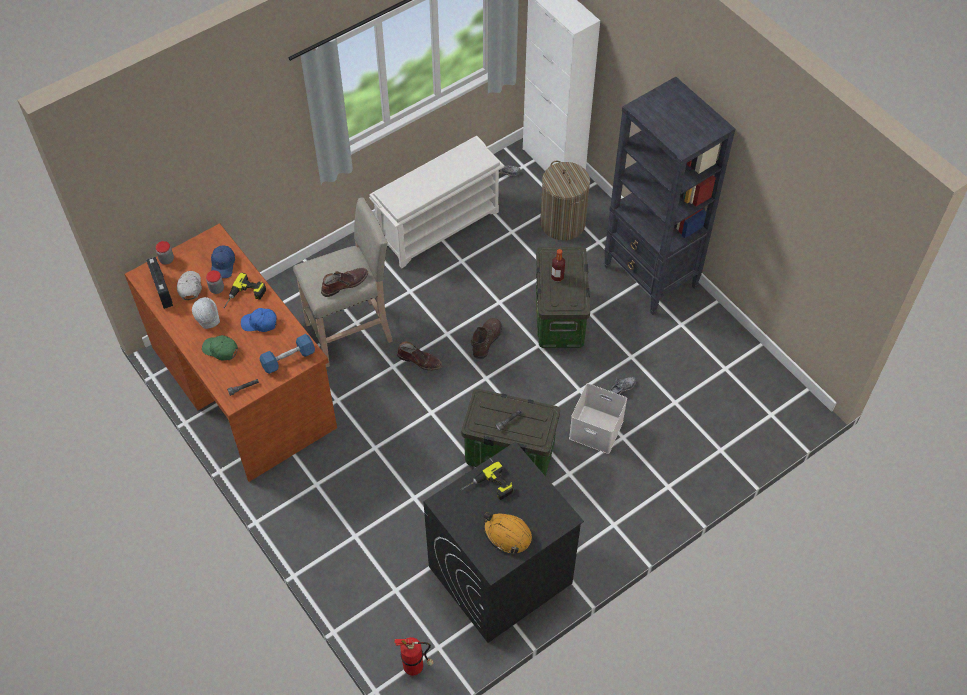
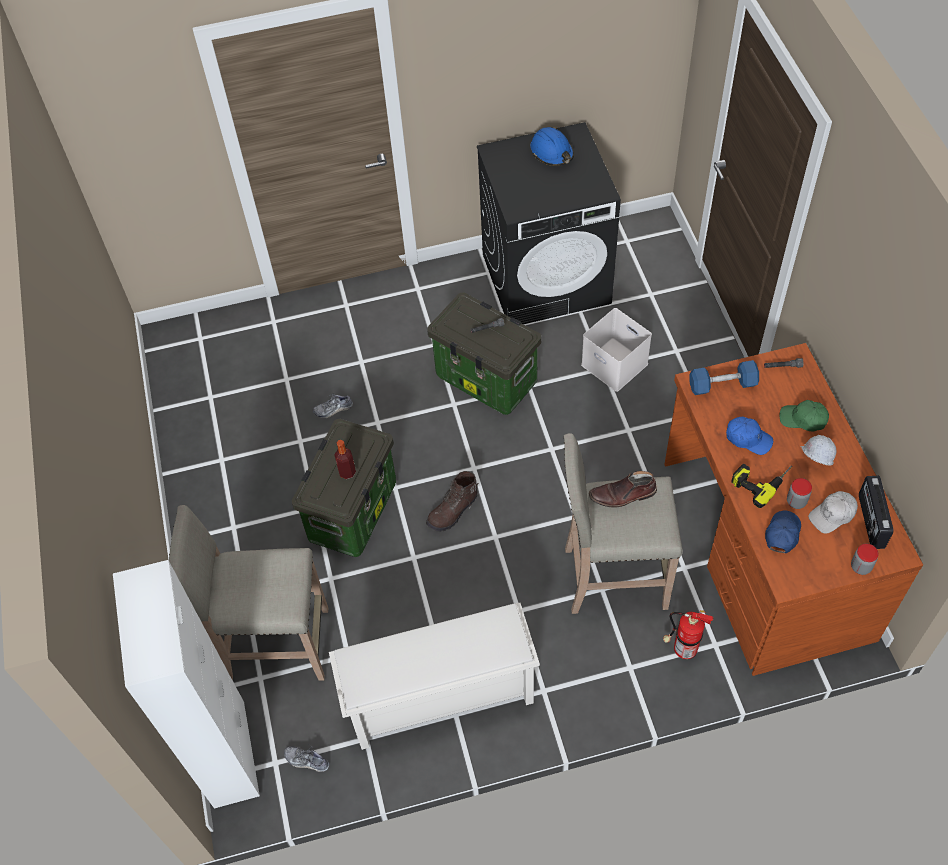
camera: 155 degrees left, 0 degrees up
white cap [177,271,202,300] -> white cap turned 45 degrees clockwise [808,491,858,534]
green cap [202,335,238,360] -> green cap turned 150 degrees clockwise [780,400,829,431]
fire extinguisher [394,637,434,676] -> fire extinguisher moved to [663,611,713,659]
brown boot [397,341,442,371] -> none
power drill [461,461,513,500] -> none
orange hard hat [483,512,532,554] -> blue hard hat [531,127,574,166]
laundry basket [540,160,590,240] -> beige stool [169,505,328,681]
white storage box [569,383,627,454] -> white storage box moved to [581,308,652,392]
black bookcase [604,77,735,315] -> none

